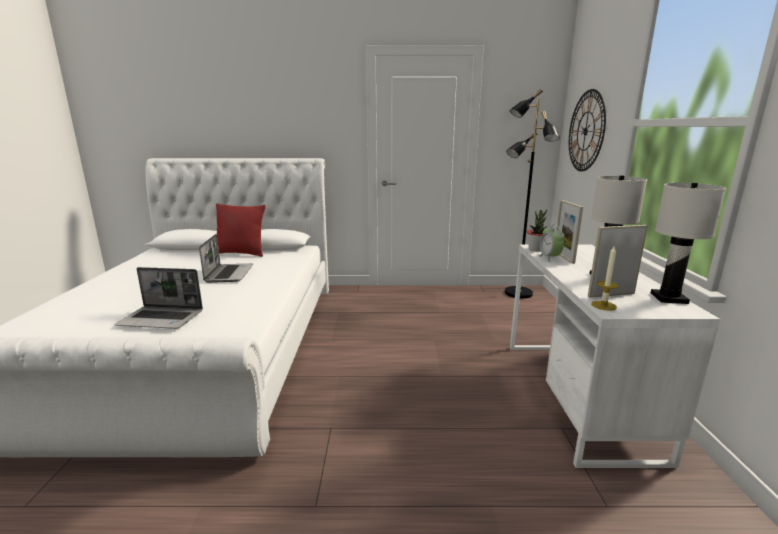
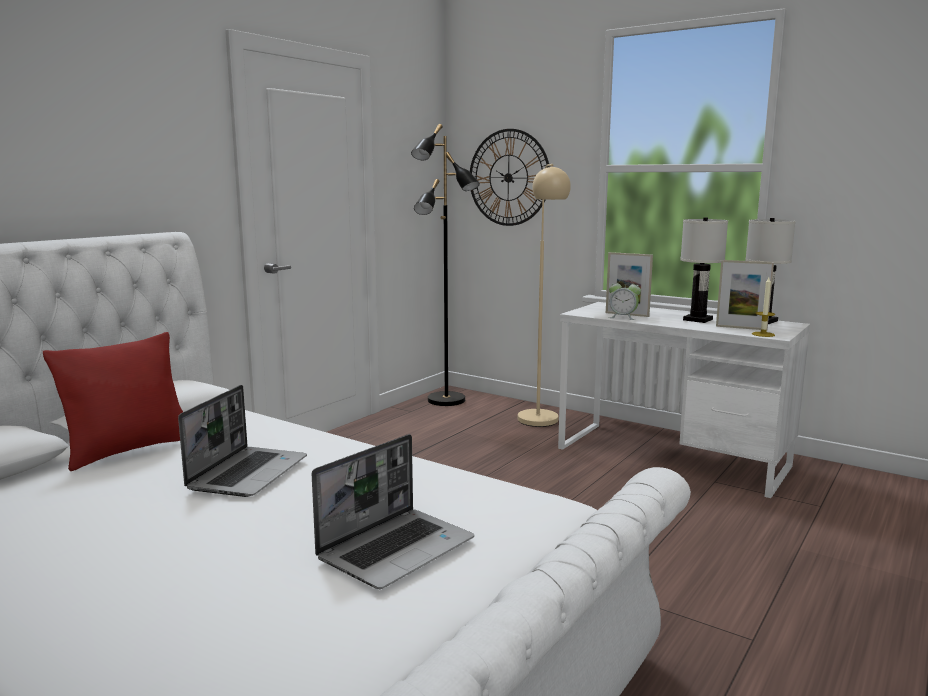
camera: 55 degrees left, 5 degrees down
laptop [199,234,253,283] -> laptop turned 75 degrees clockwise [178,385,307,497]
potted plant [527,209,547,251] -> none
picture frame [588,225,648,298] -> picture frame turned 90 degrees counterclockwise [716,260,774,330]
none -> beige floor lamp [518,164,571,427]

